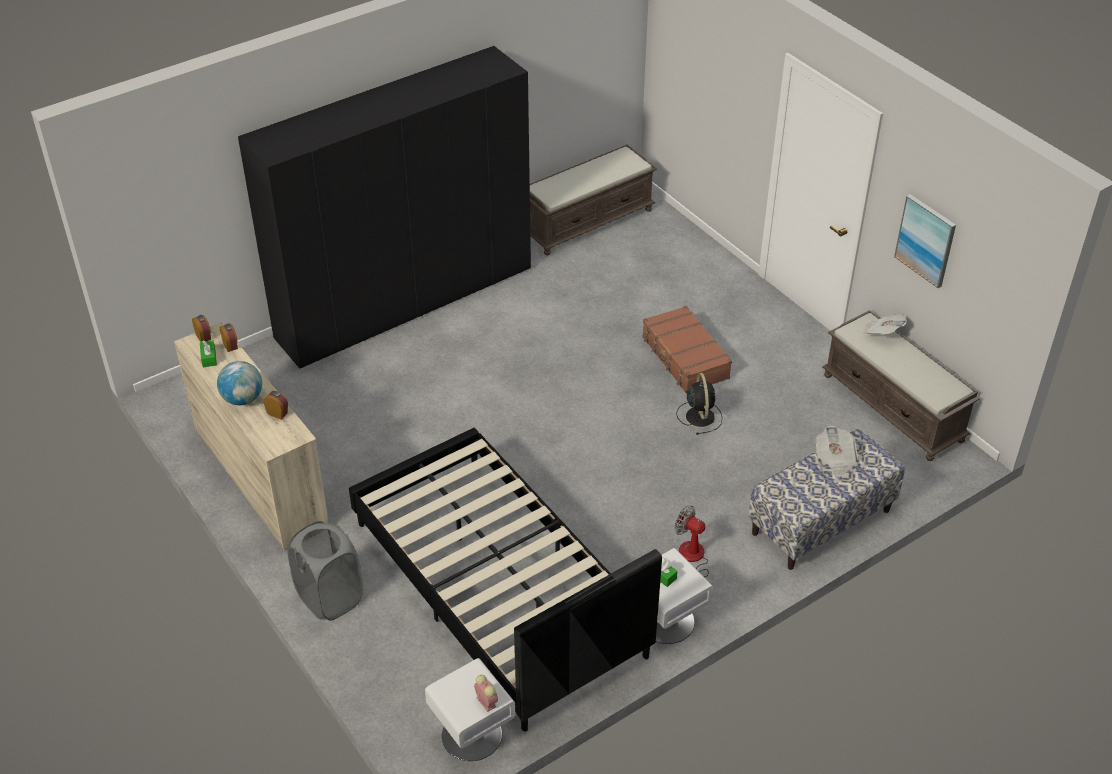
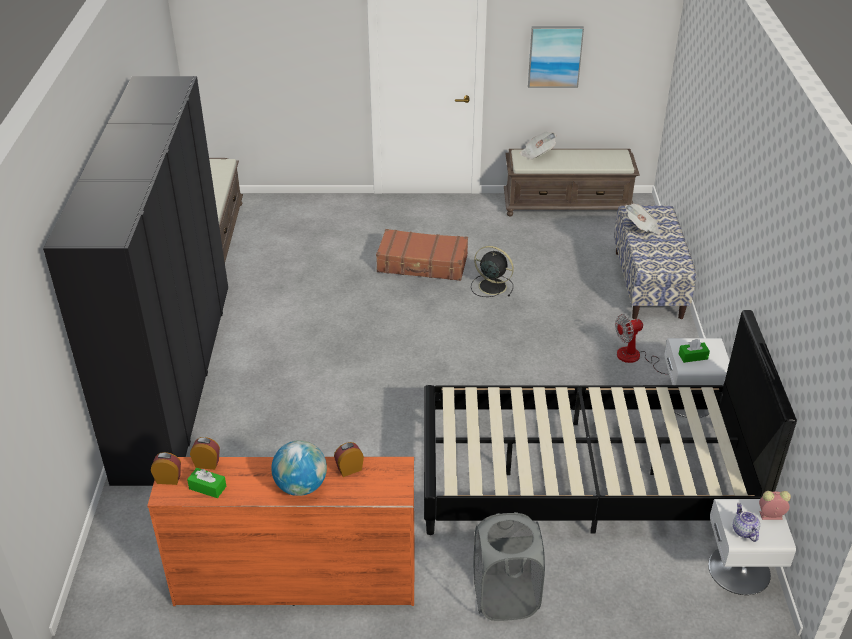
camera: 55 degrees left, 5 degrees down
beige dresser [174,322,329,550] -> orange dresser [147,457,415,606]
none -> teapot [733,503,760,542]

